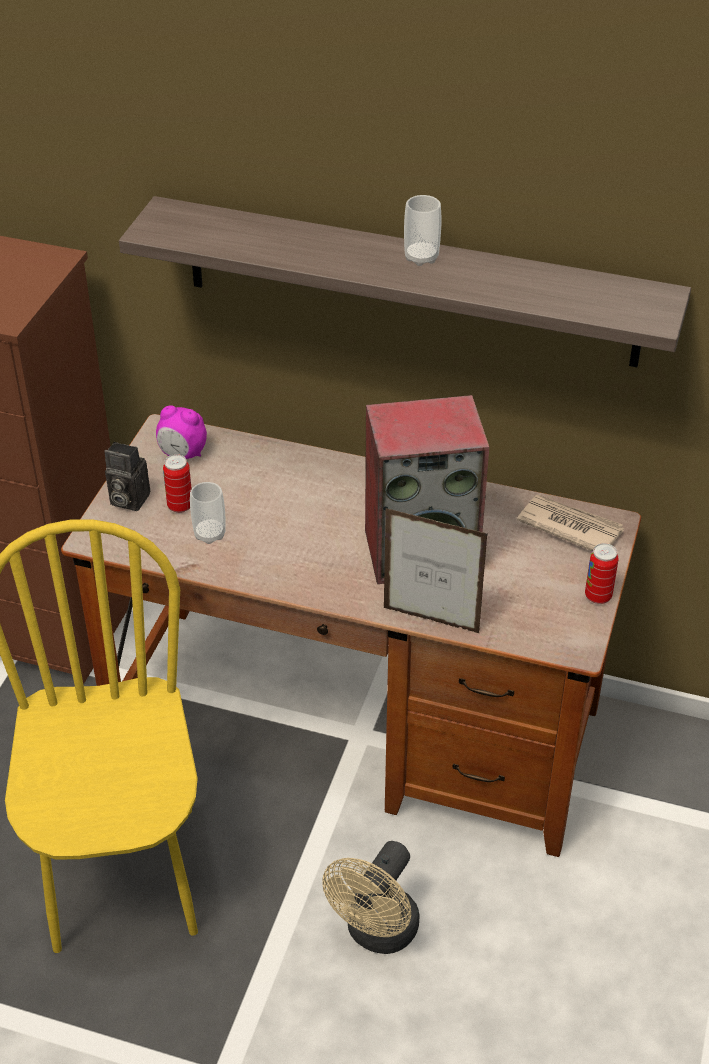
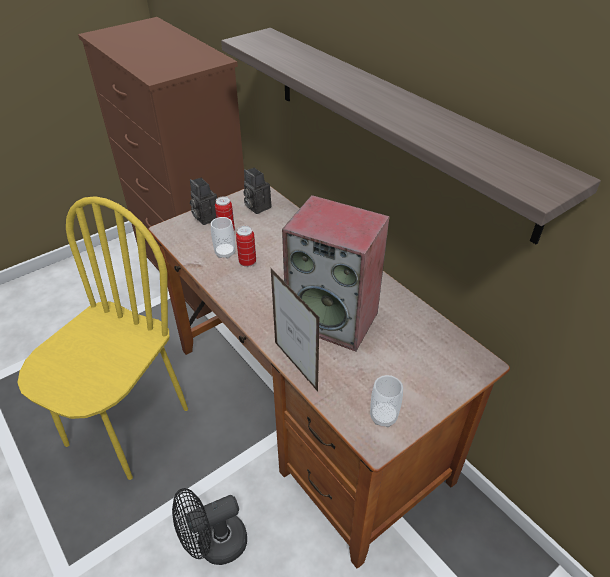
camera: 35 degrees right, 0 degrees up
alarm clock [156,405,207,459] -> camera [244,167,271,214]
beige fan [322,841,420,954] -> black fan [172,488,247,565]
cup [404,195,441,266] -> cup moved to [370,375,403,427]
newspaper [517,495,624,551] -> none
can [585,543,619,604] -> can moved to [236,226,256,267]

